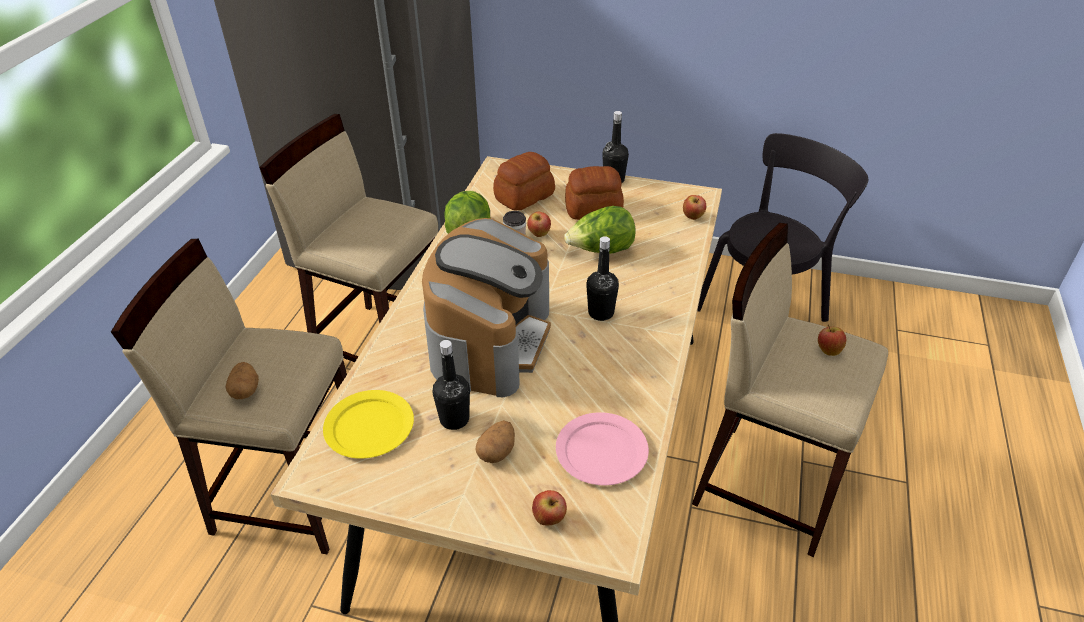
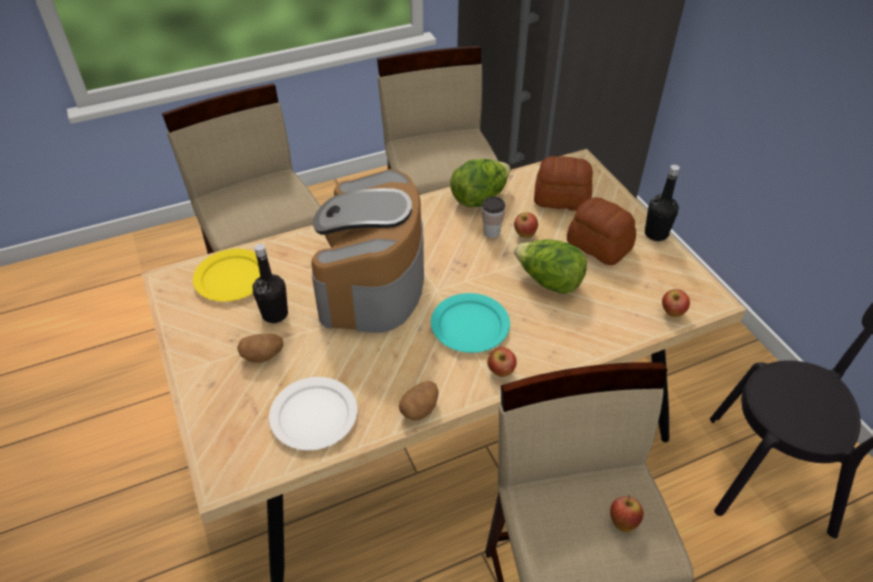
camera: 50 degrees right, 5 degrees up
potato [226,362,259,399] -> potato moved to [399,381,438,420]
coffee machine [422,218,551,397] -> coffee machine turned 120 degrees clockwise [312,169,424,333]
apple [532,490,567,525] -> apple moved to [487,347,517,377]
pink plate [556,412,649,486] -> white plate [269,377,358,450]
black bottle [586,236,619,321] -> turquoise plate [431,293,510,353]

